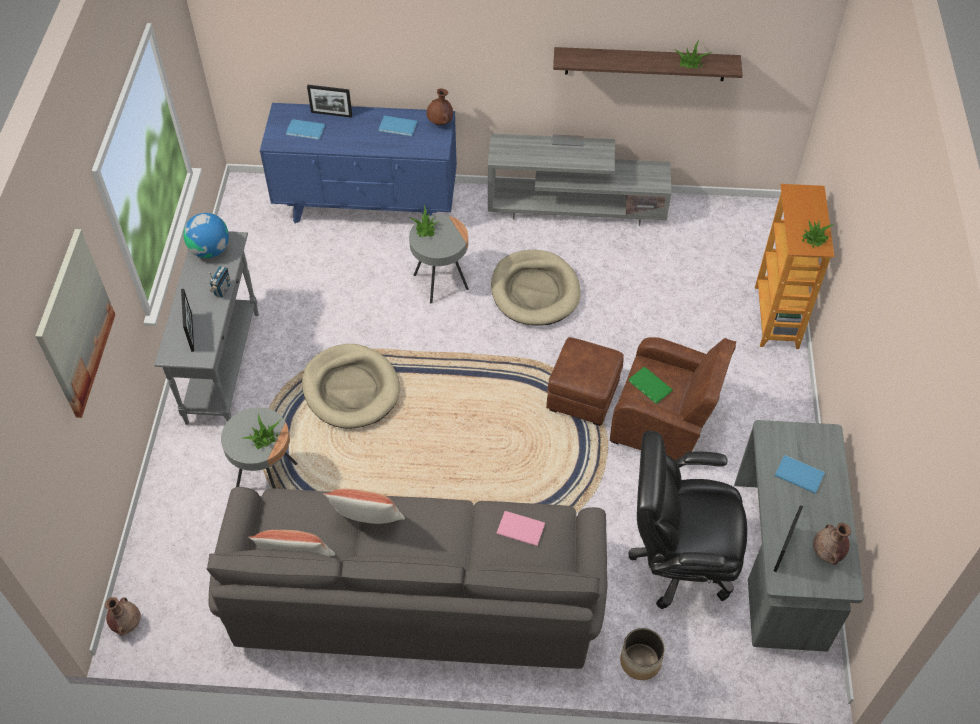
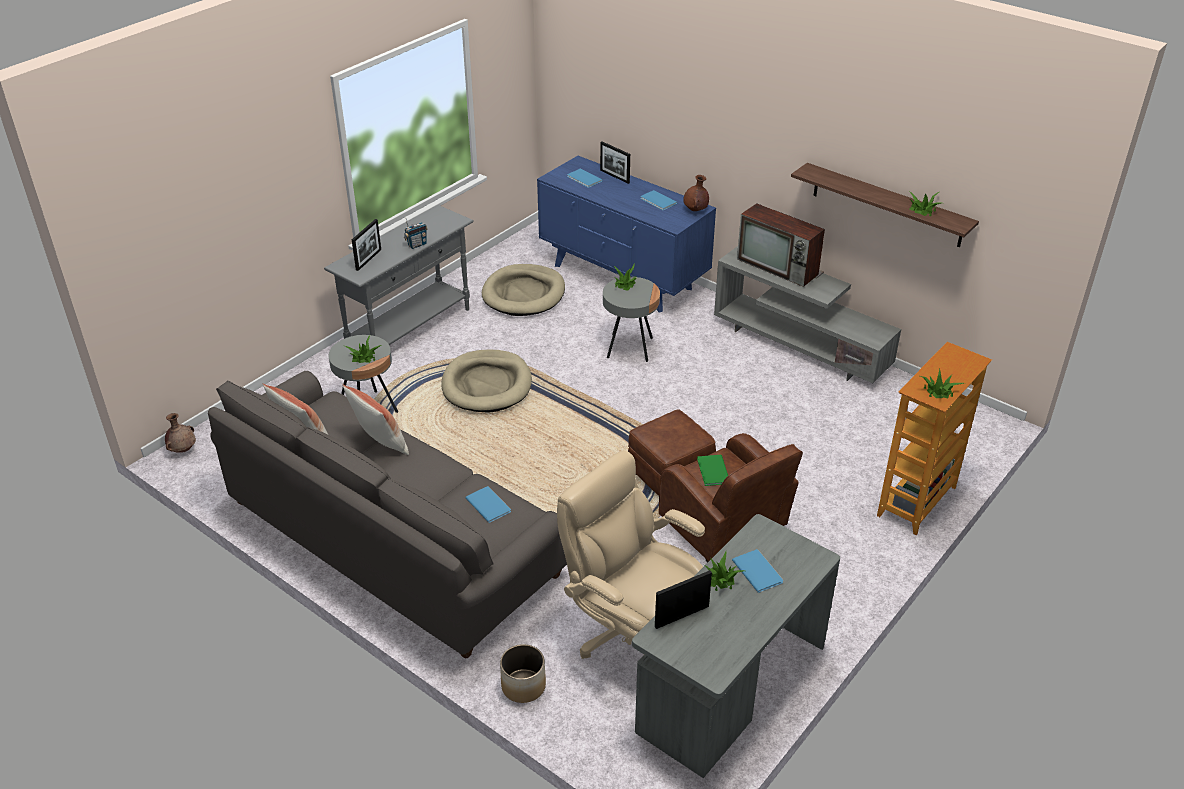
camera: 35 degrees right, 15 degrees down
picture [35,229,115,418] -> none
globe [183,213,229,258] -> none
beige dog bed [491,250,581,325] -> beige dog bed moved to [482,264,565,316]
pink book [496,511,545,546] -> blue book [465,486,511,523]
black office chair [628,431,747,609] -> beige office chair [557,450,705,659]
brown vase [813,523,851,565] -> none
none -> potted plant [704,551,745,591]
none -> television [737,203,825,287]

